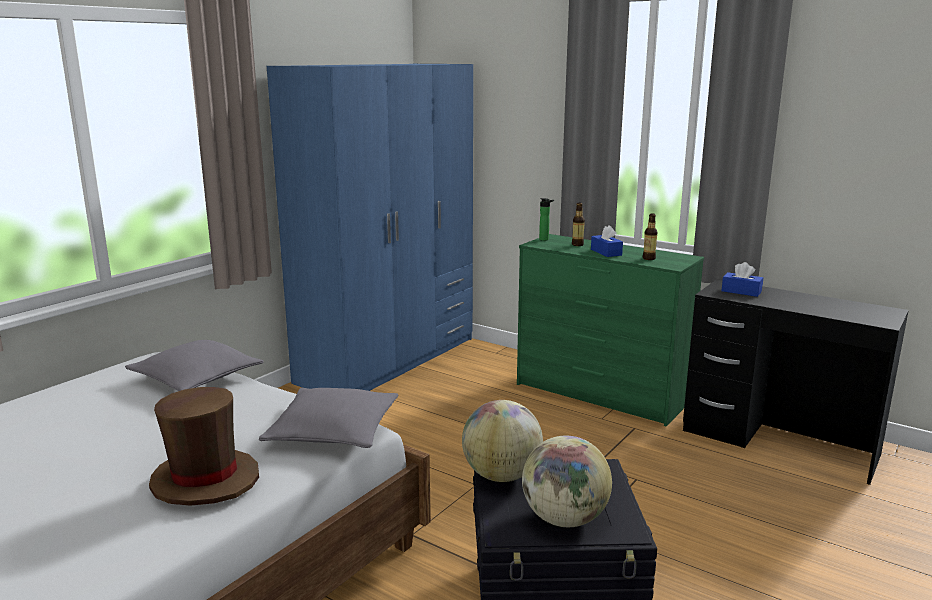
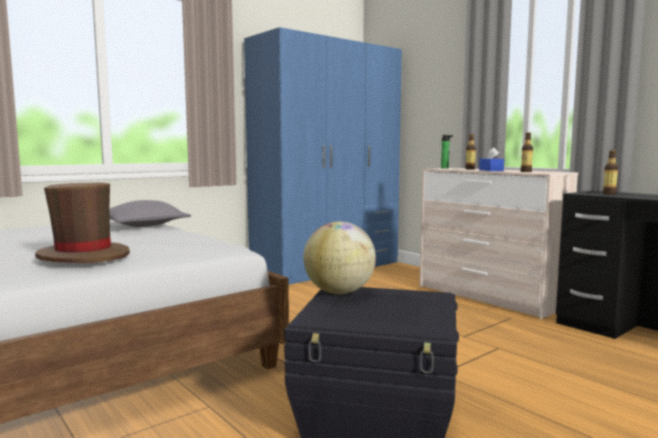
camera: 15 degrees right, 10 degrees down
grey pillow [259,388,398,448] -> none
green dresser [517,234,704,427] -> beige dresser [420,168,578,319]
globe [522,436,612,527] -> none
blue tissue box [721,262,763,297] -> bottle [603,150,618,194]

